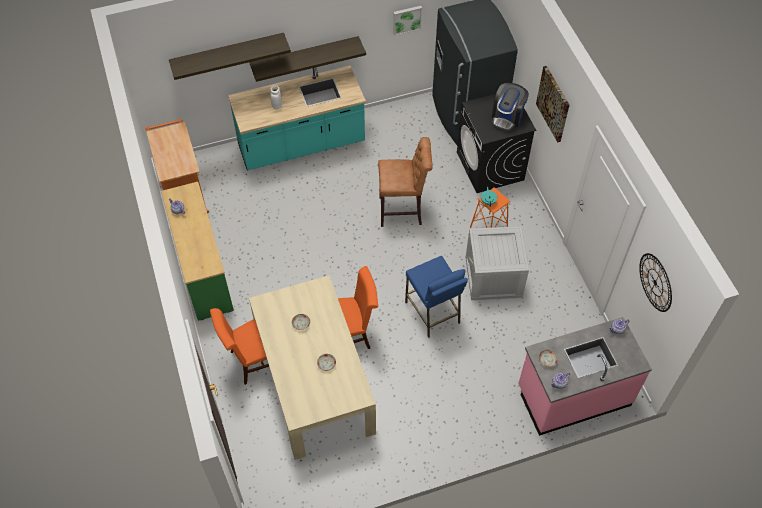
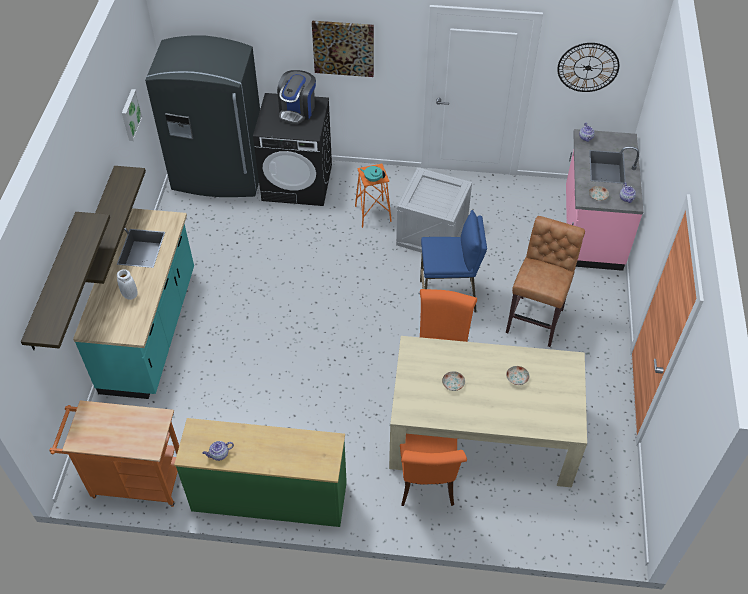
camera: 65 degrees left, 5 degrees down
brown stool [378,137,433,227] -> brown stool moved to [506,216,585,347]
coffee machine [492,83,529,131] -> coffee machine turned 60 degrees clockwise [277,70,316,124]

